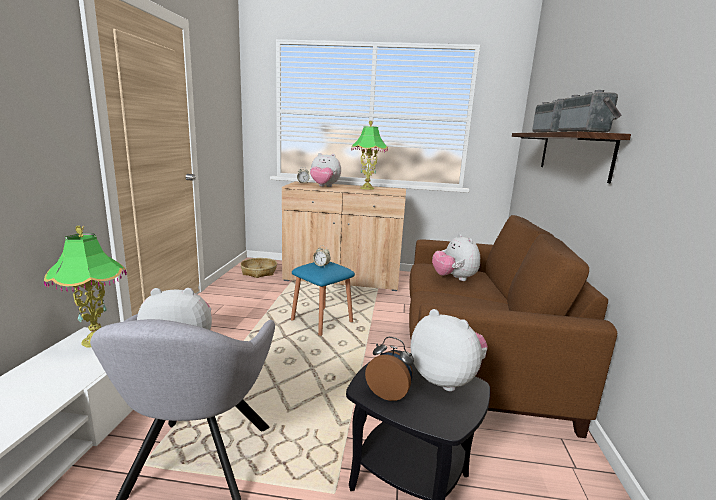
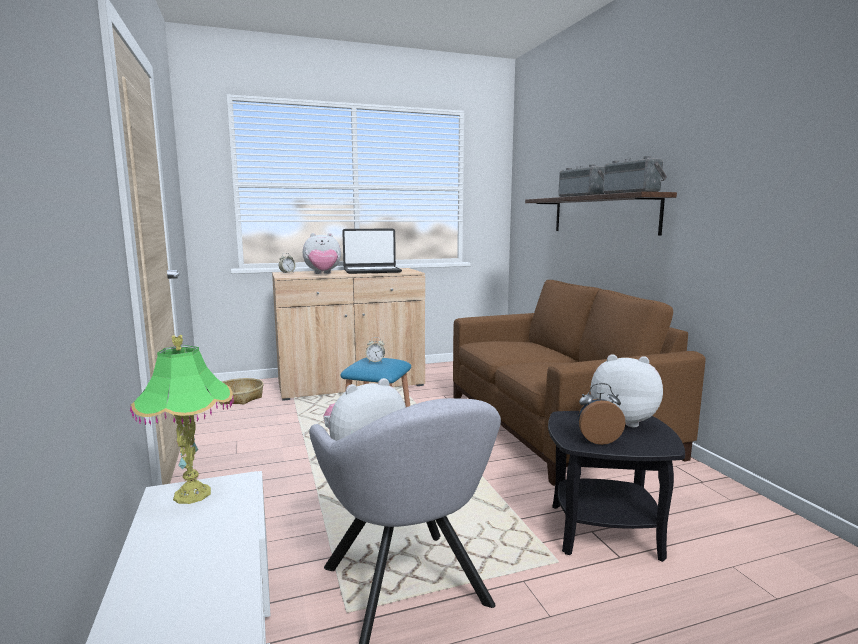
camera: 25 degrees left, 5 degrees down
table lamp [351,121,388,190] -> laptop [342,229,402,274]
plush toy [432,234,480,281] -> none

